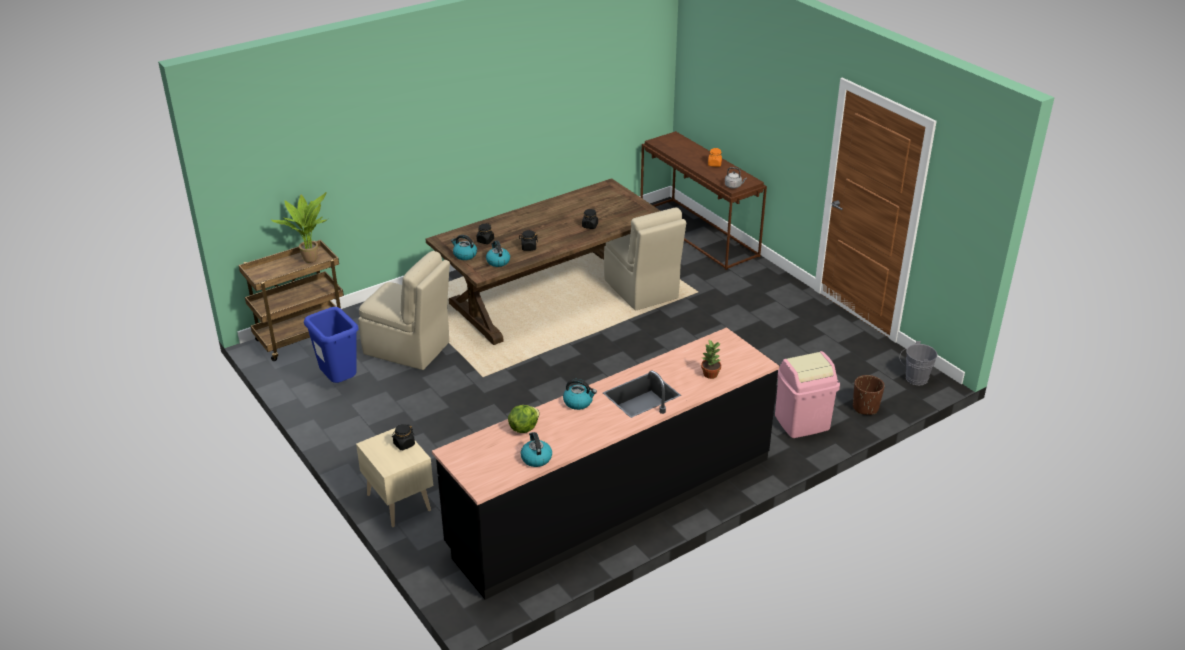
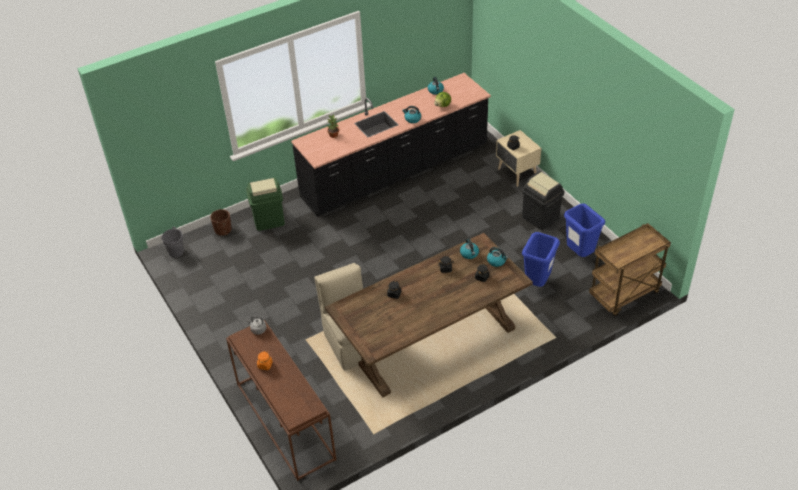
camera: 175 degrees left, 10 degrees up
potted plant [271,192,327,263] -> none
beige chair [358,251,450,370] -> blue trash can [522,232,560,287]
pink trash can [775,351,840,438] -> green trash can [246,178,285,231]
none -> black trash can [522,171,564,230]

